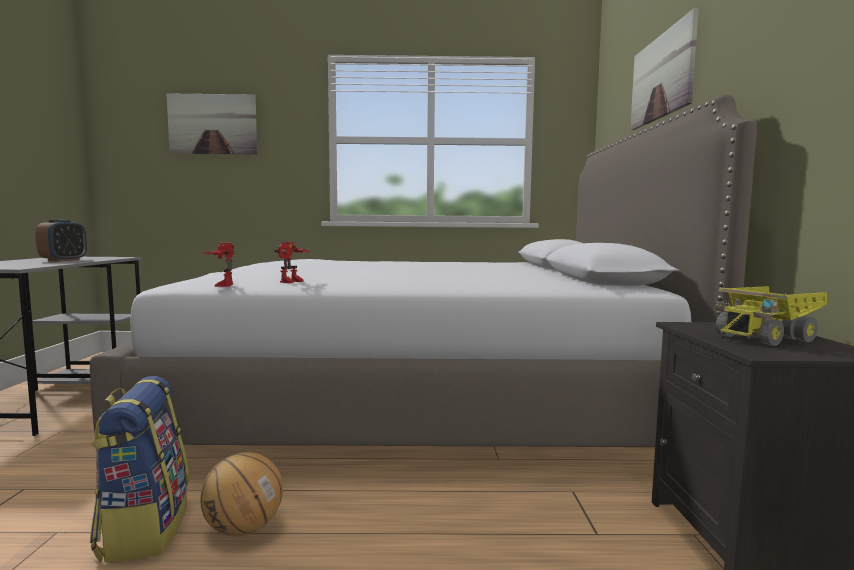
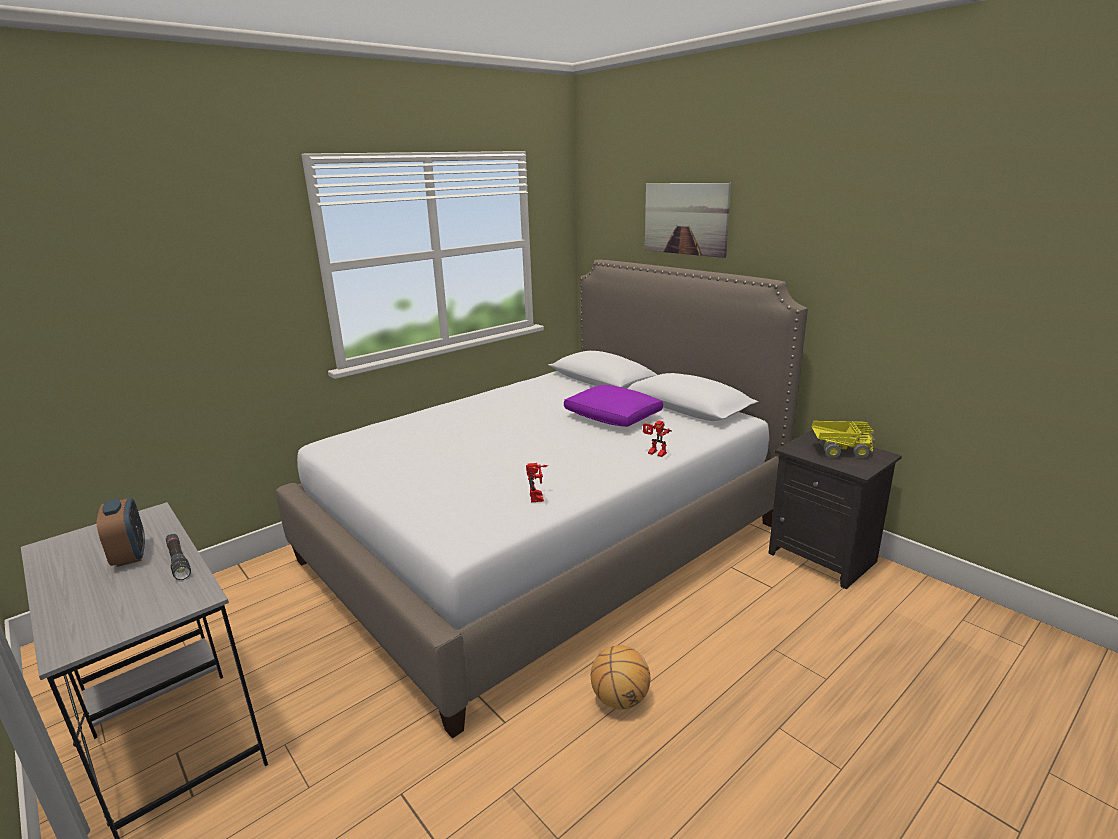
camera: 40 degrees left, 15 degrees up
backpack [90,376,189,563] -> none
picture [167,93,257,155] -> none
toy robot [204,243,234,287] -> toy robot moved to [643,421,672,457]
toy truck [715,286,827,346] -> toy truck turned 105 degrees counterclockwise [811,421,875,458]
none -> black flashlight [166,534,191,580]
none -> purple pillow [564,385,663,427]

